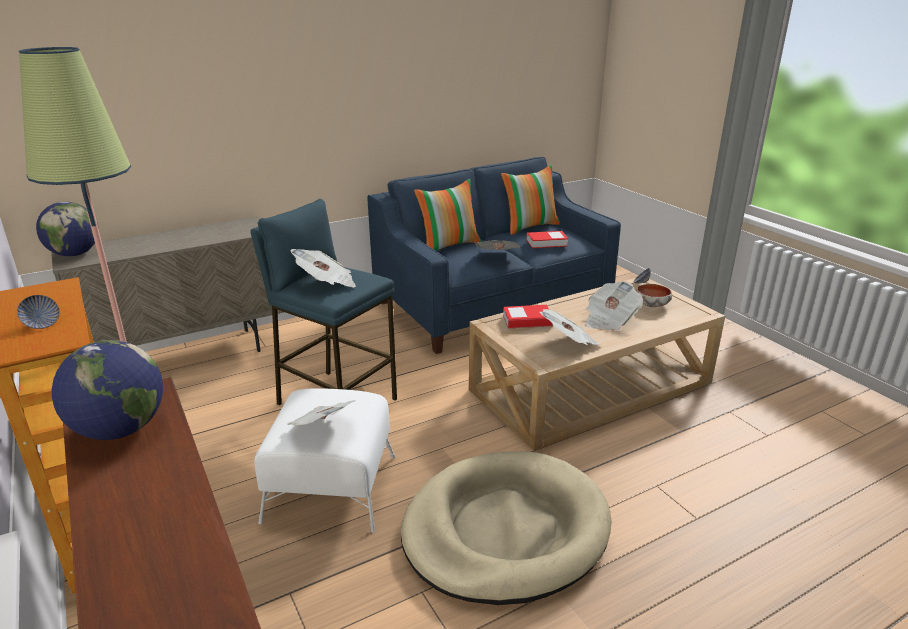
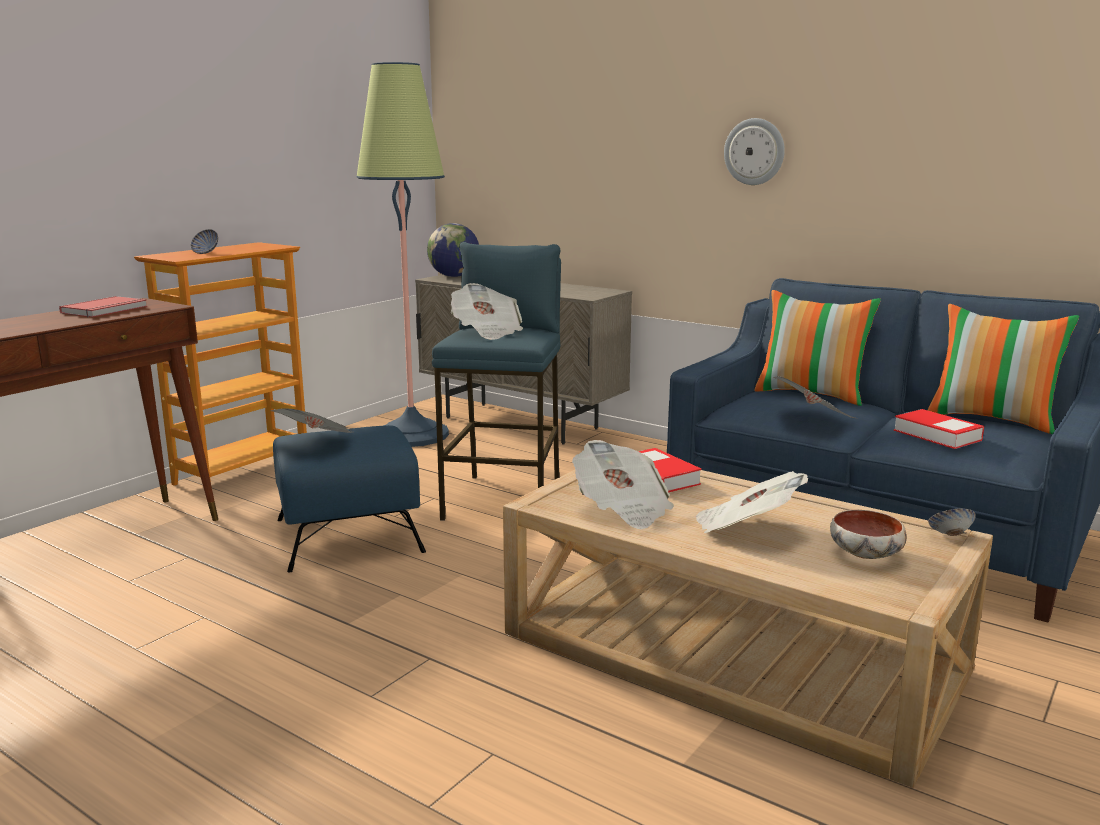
camera: 65 degrees right, 10 degrees down
globe [52,340,163,440] -> red book [59,296,147,317]
white ottoman [254,388,395,533] -> blue ottoman [273,425,426,573]
beige dog bed [401,451,611,605] -> none
none -> wall clock [724,118,785,185]

